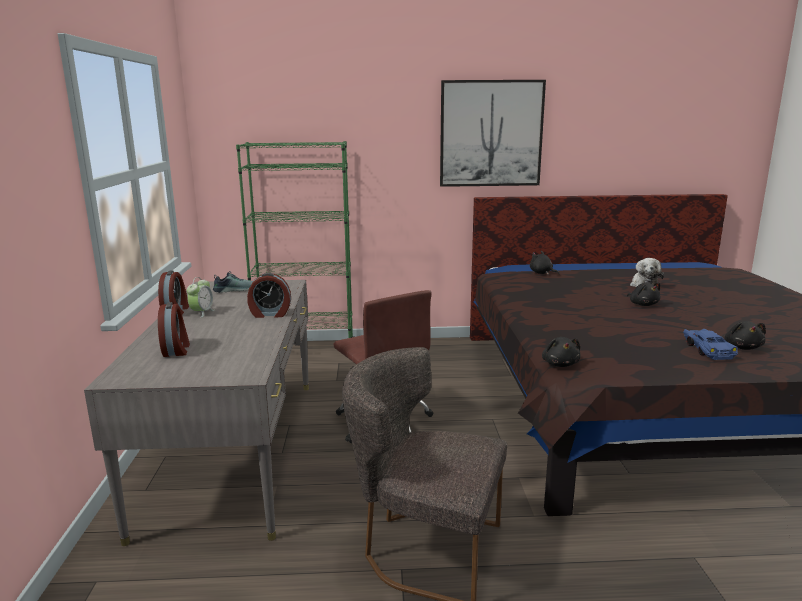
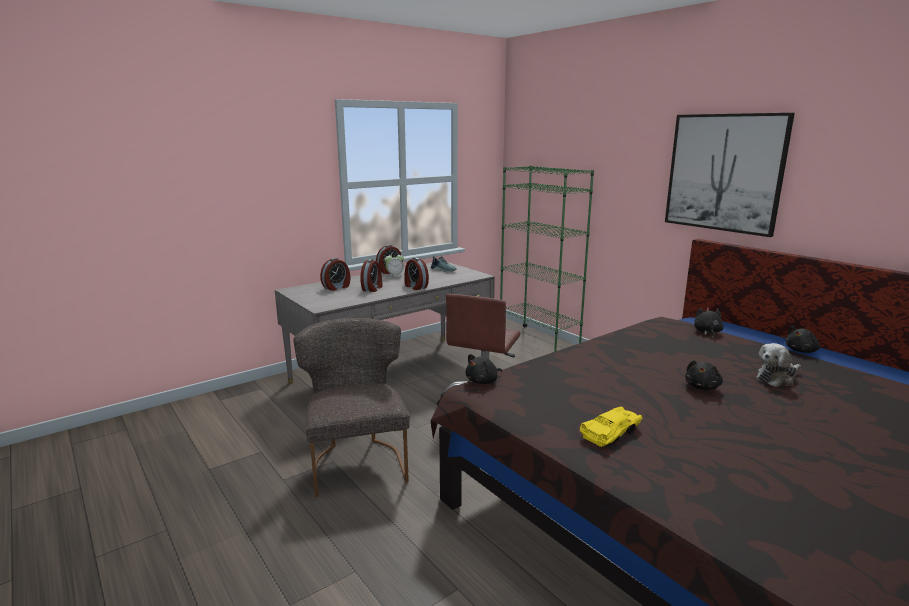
camera: 55 degrees right, 0 degrees up
blue toy car [683,329,738,360] -> yellow toy car [580,407,642,447]
black plush toy [724,321,766,350] -> black plush toy moved to [785,326,820,353]
none -> alarm clock [360,259,382,292]

